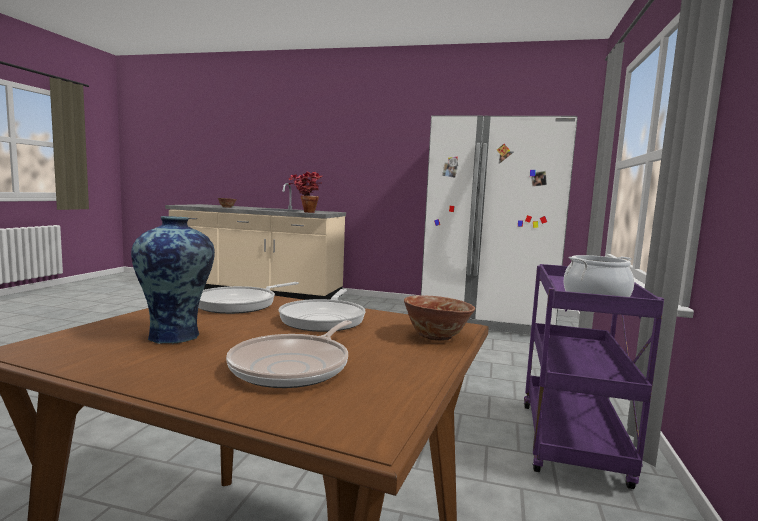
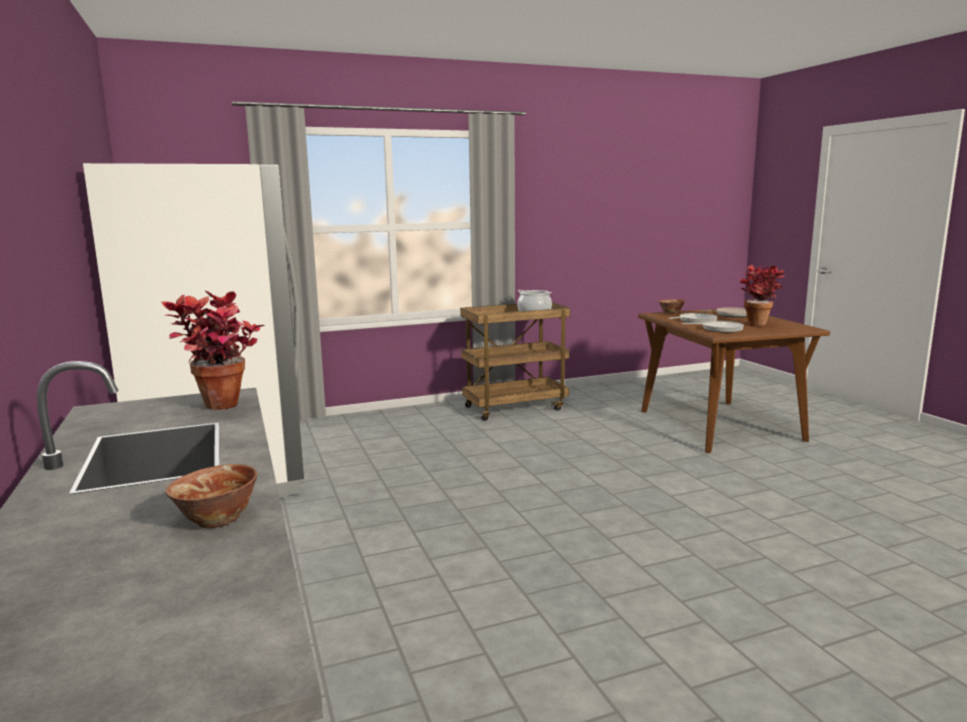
camera: 125 degrees left, 5 degrees up
vase [131,216,215,344] -> potted plant [739,265,784,327]
purple cart [524,264,664,489] -> brown cart [460,303,570,421]

